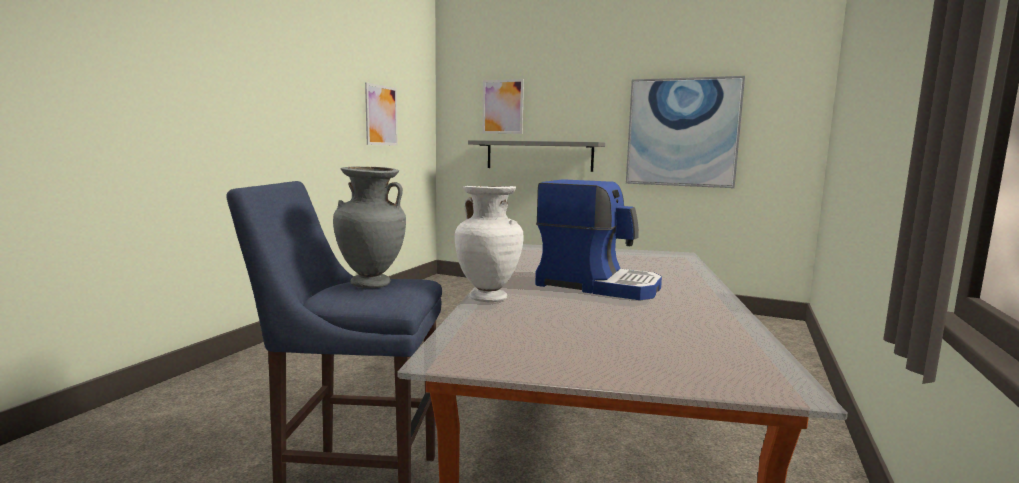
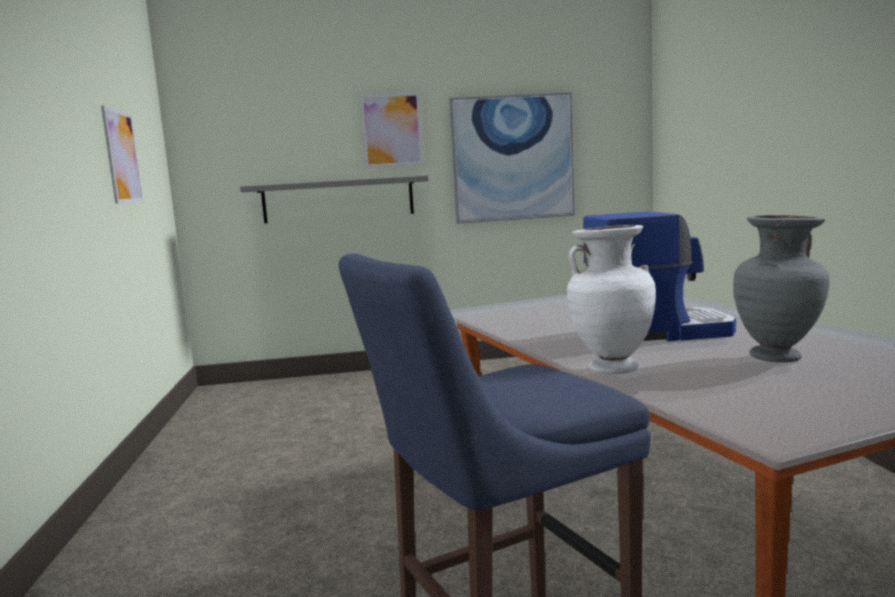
camera: 30 degrees left, 0 degrees up
grey vase [333,167,406,288] -> grey vase moved to [733,215,830,363]
picture [483,79,524,134] -> picture moved to [360,92,424,168]

